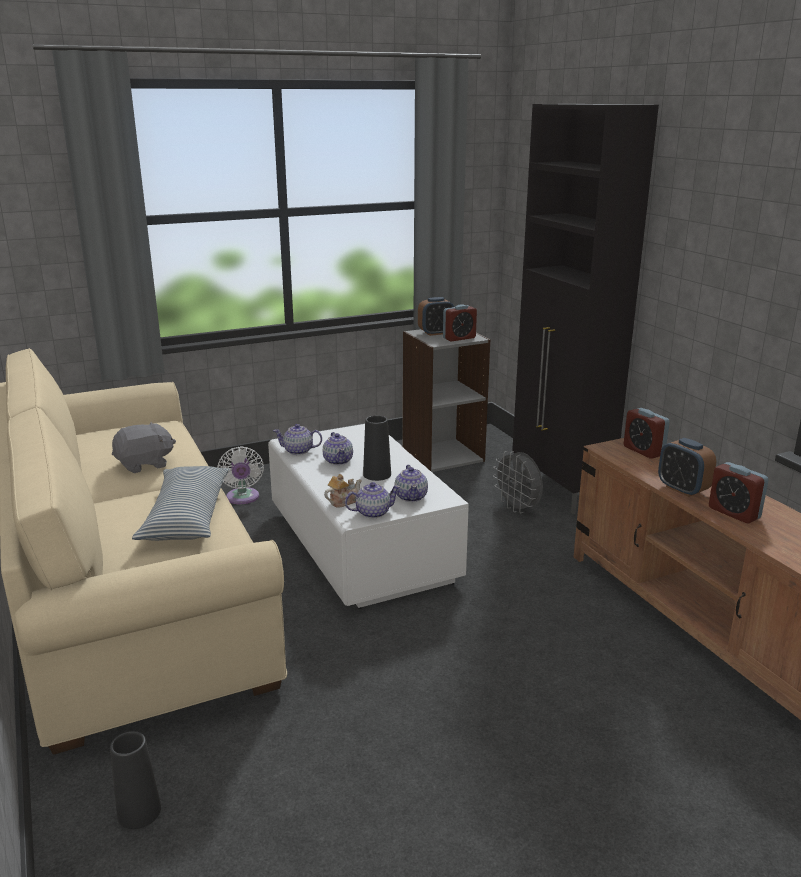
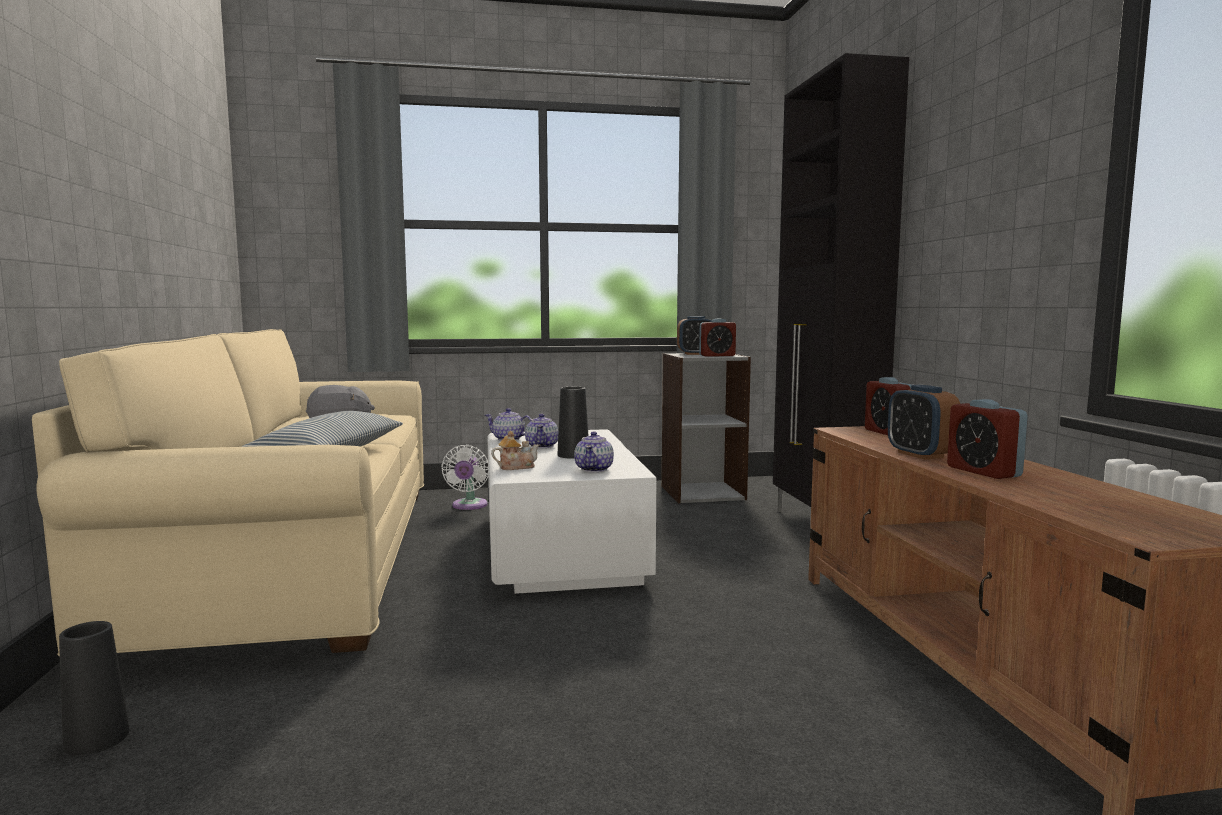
camera: 15 degrees right, 15 degrees down
teapot [345,482,401,518] -> none
grey fan [493,451,543,513] -> none

